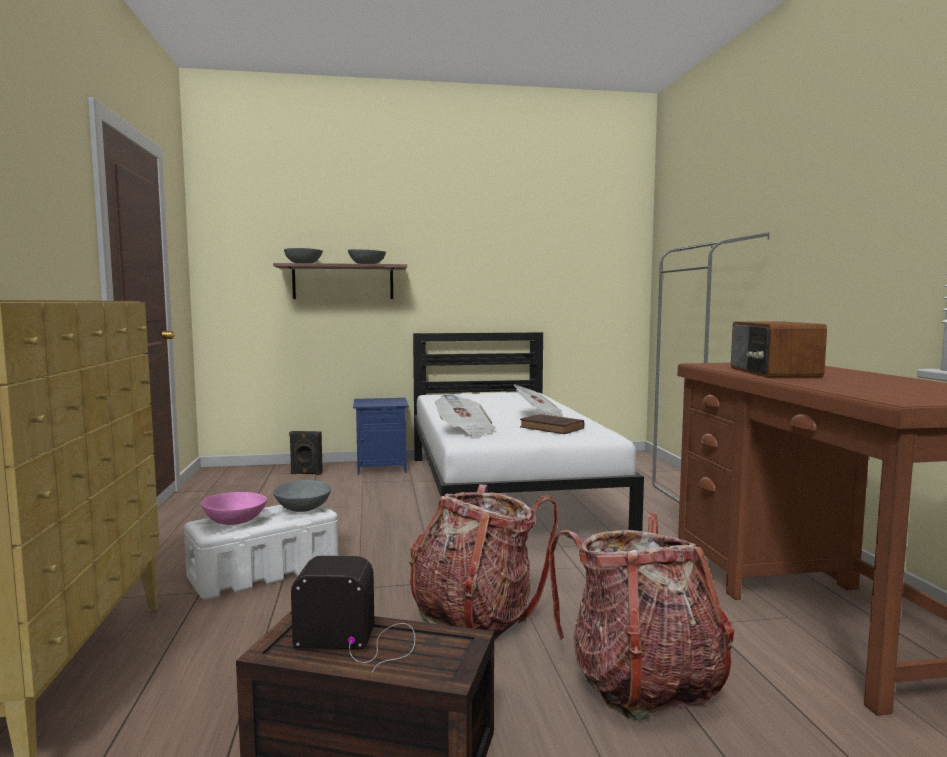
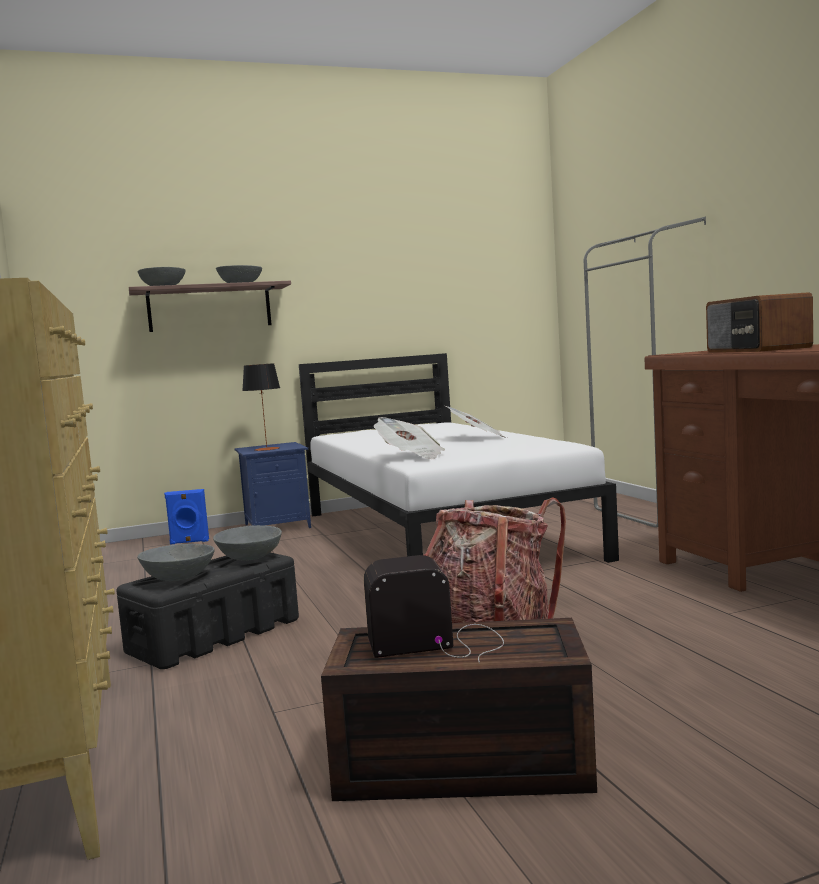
camera: 10 degrees left, 0 degrees up
white storage box [184,504,338,600] -> black storage box [116,552,299,669]
pink bowl [201,492,267,525] -> grey bowl [137,544,215,581]
black speaker [289,431,323,475] -> blue speaker [164,489,209,545]
brown book [520,414,584,434] -> none
backpack [549,513,734,721] -> none
none -> table lamp [242,363,280,451]

